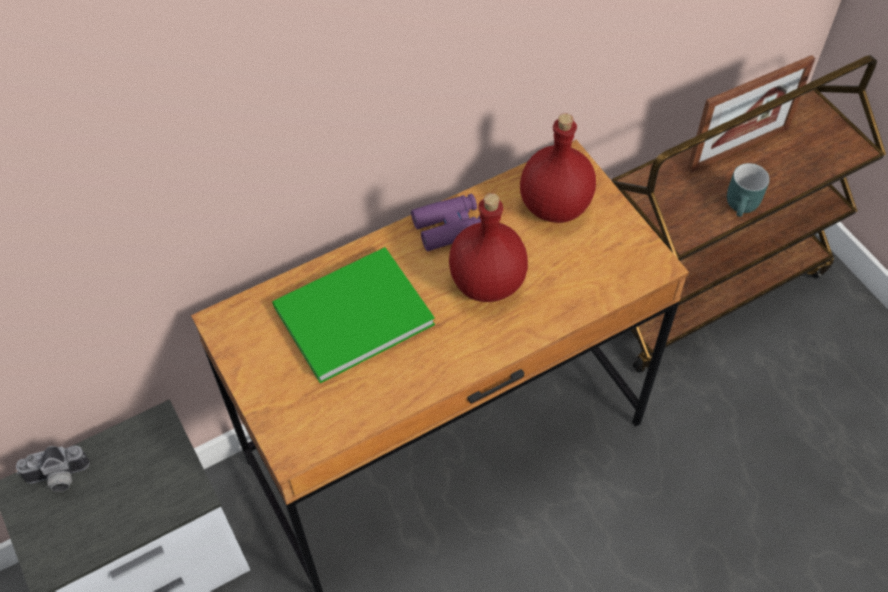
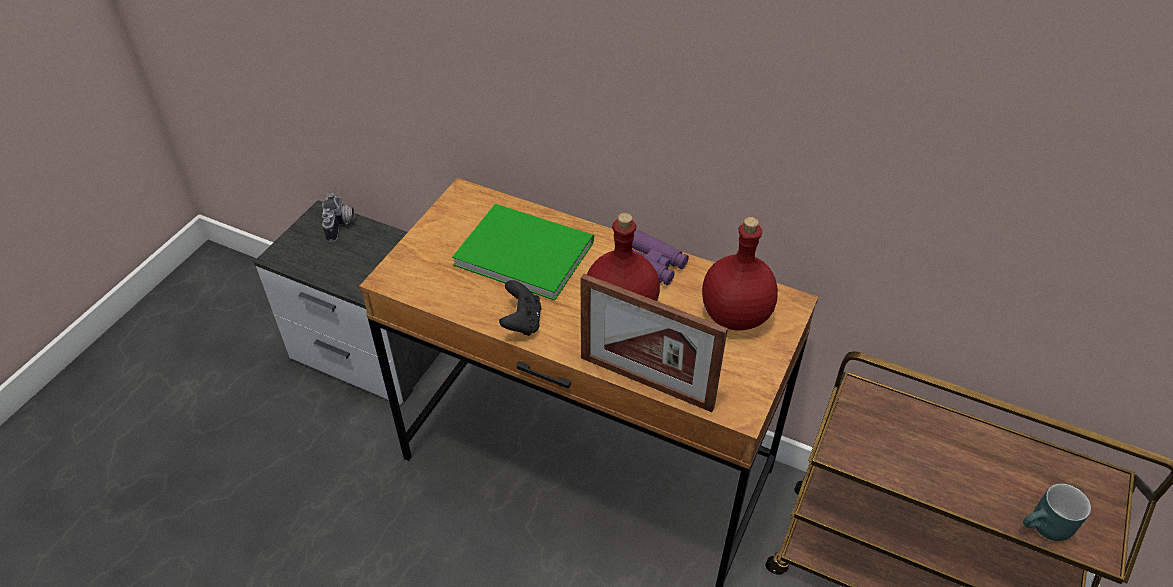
camera: 55 degrees right, 10 degrees down
camera [16,446,90,492] -> camera turned 135 degrees counterclockwise [322,193,355,243]
picture frame [687,55,815,173] -> picture frame moved to [581,274,728,412]
turquoise mug [727,163,770,217] -> turquoise mug moved to [1023,483,1091,541]
none -> black game controller [499,280,541,336]

